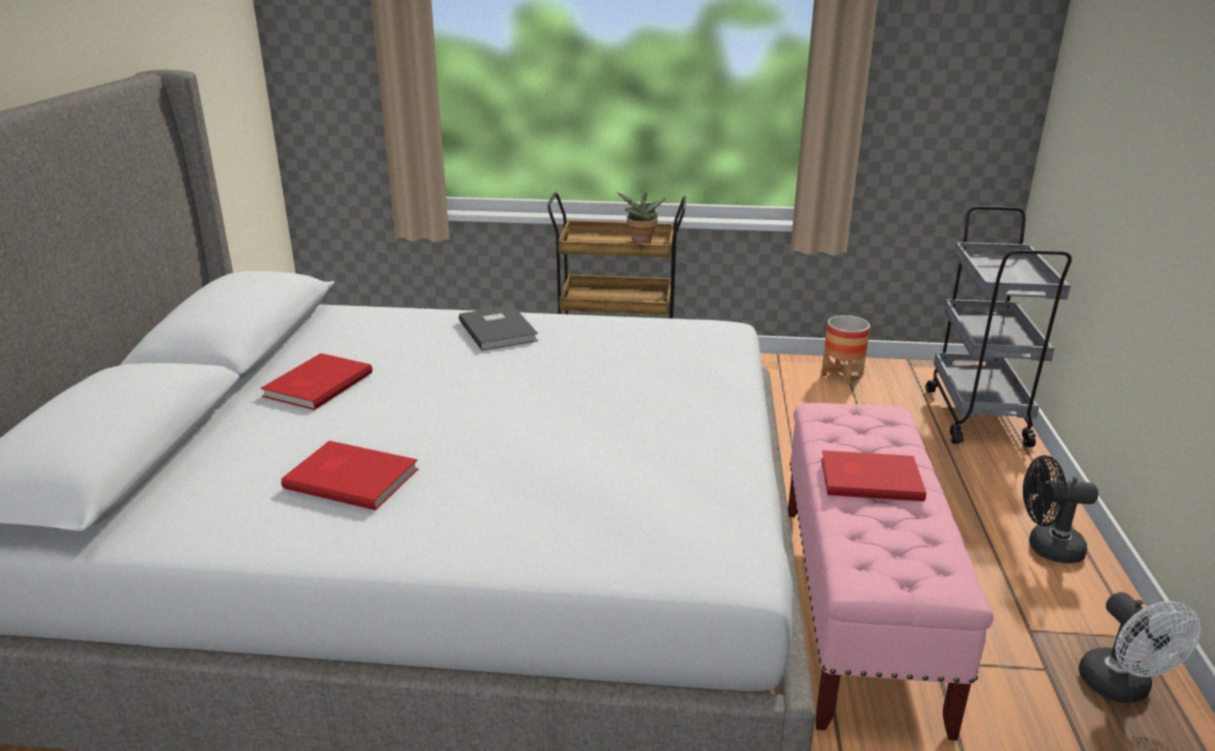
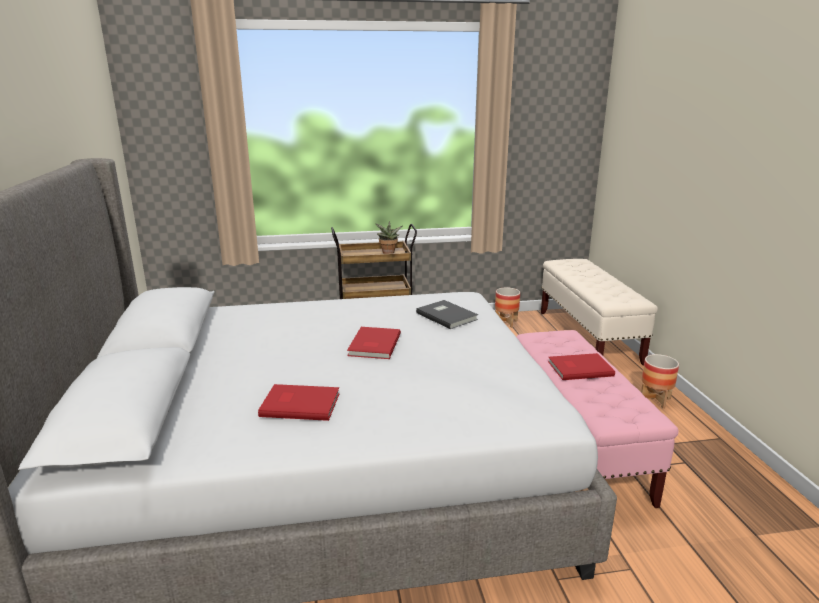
camera: 15 degrees left, 5 degrees down
red book [260,353,372,410] -> red book moved to [347,327,401,359]
grey book [459,305,538,351] -> grey book moved to [416,300,478,329]
grey cart [926,206,1072,447] -> beige bench [541,259,658,365]
black fan [1023,455,1098,563] -> planter [641,354,679,409]
white fan [1079,592,1201,703] -> none

